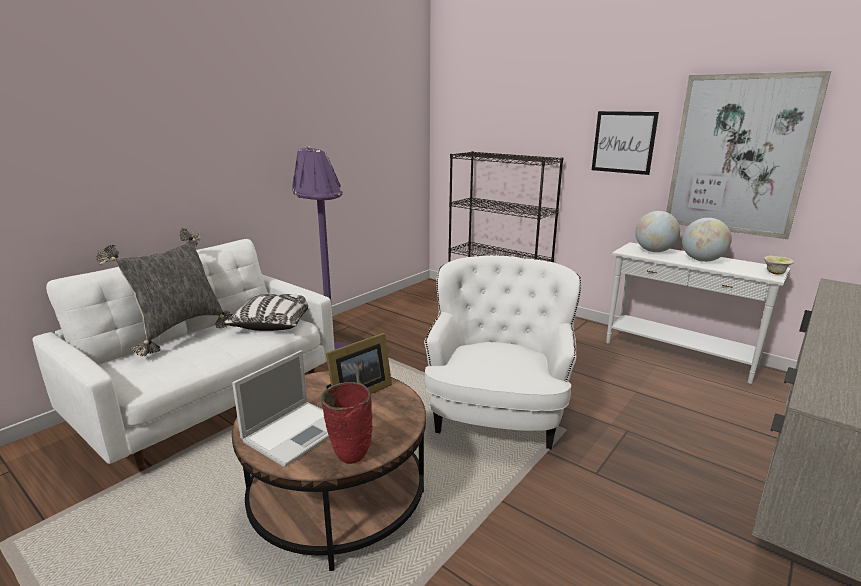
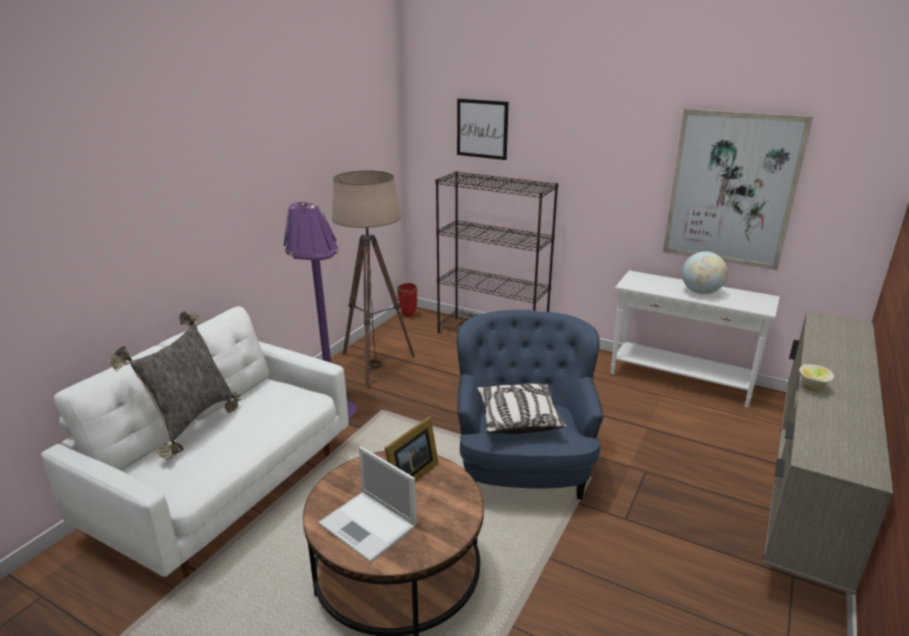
camera: 10 degrees left, 5 degrees up
pillow [223,294,308,331] -> pillow moved to [476,384,567,434]
laptop [232,350,329,467] -> laptop turned 105 degrees clockwise [318,446,416,563]
red vase [321,382,373,464] -> red vase moved to [397,283,417,317]
white armchair [424,256,582,450] -> blue armchair [457,310,604,500]
picture [592,111,659,175] -> picture moved to [457,99,509,160]
globe [635,211,680,252] -> none
bowl [764,255,794,275] -> bowl moved to [799,364,834,391]
none -> floor lamp [332,171,415,387]

